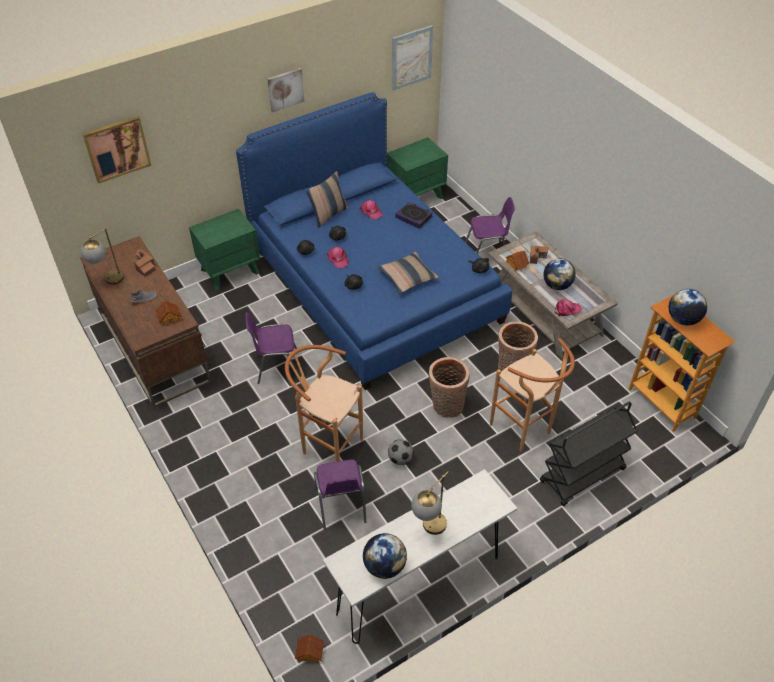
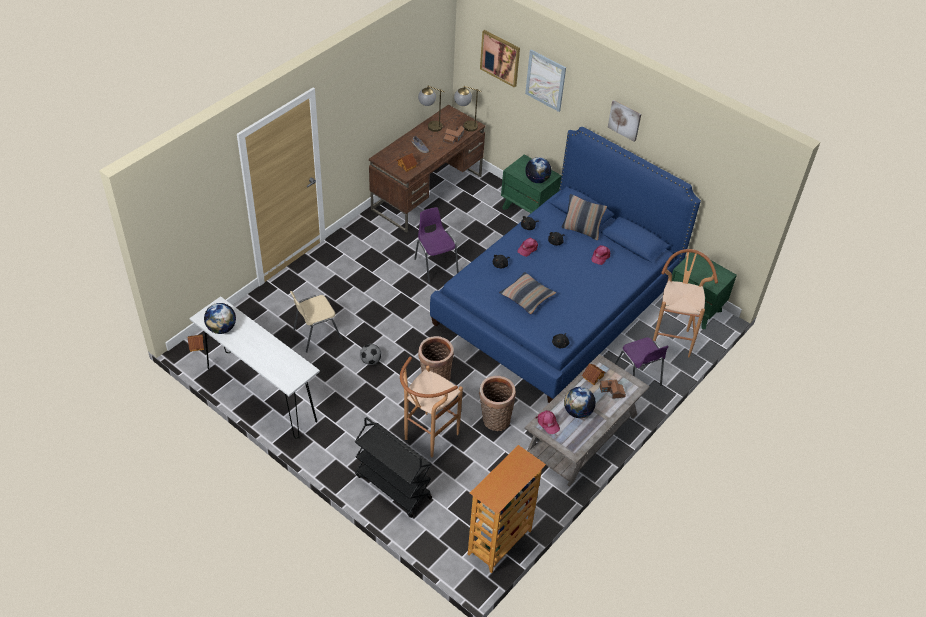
camera: 70 degrees right, 0 degrees up
brown stool [285,345,363,462] -> brown stool moved to [653,249,718,357]
purple chair [314,459,366,530] -> beige chair [290,291,343,352]
picture [392,25,433,91] -> picture moved to [525,50,566,112]
book [395,202,433,229] -> none
table lamp [411,471,448,535] -> table lamp moved to [454,86,482,132]
globe [669,289,707,325] -> globe moved to [525,157,552,183]

